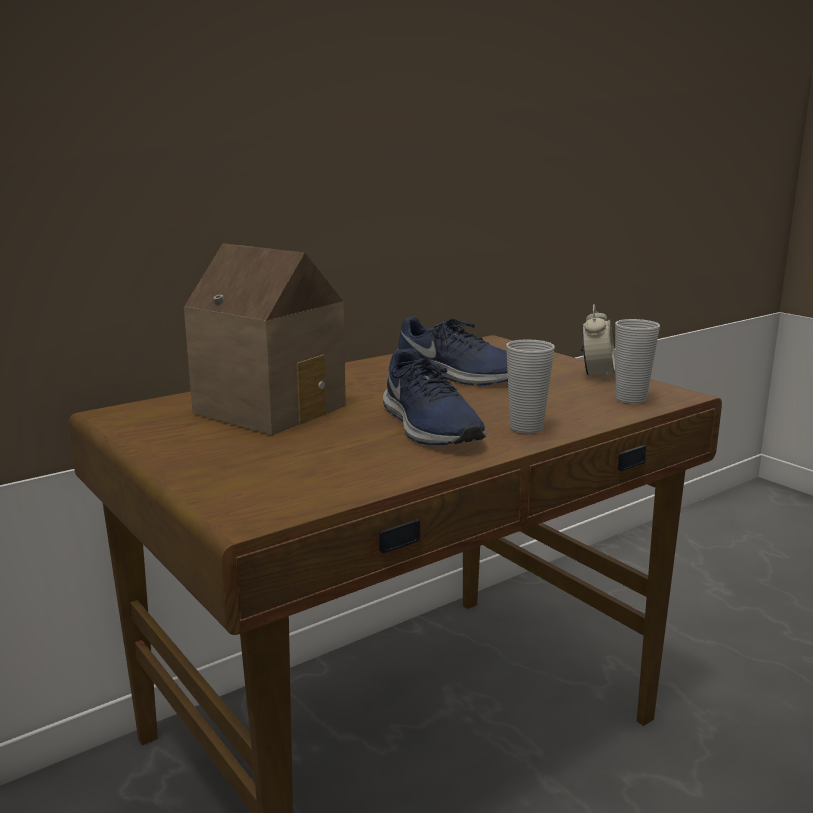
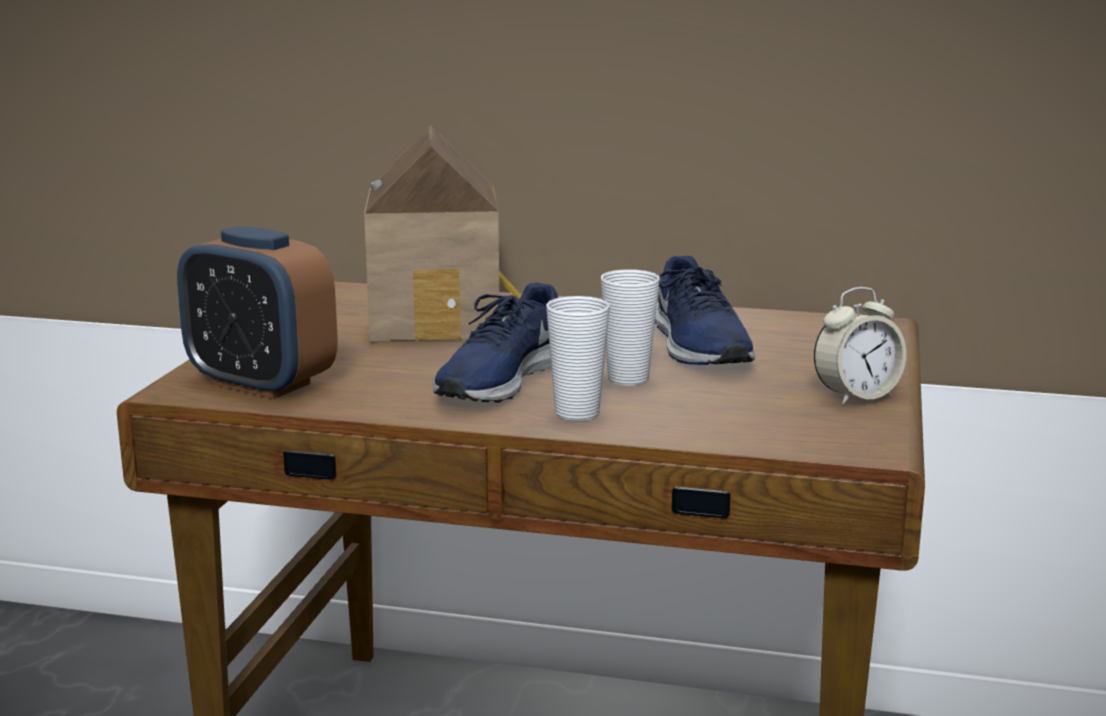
camera: 50 degrees right, 0 degrees up
cup [615,319,660,404] -> cup moved to [601,269,660,386]
none -> alarm clock [177,226,338,399]

